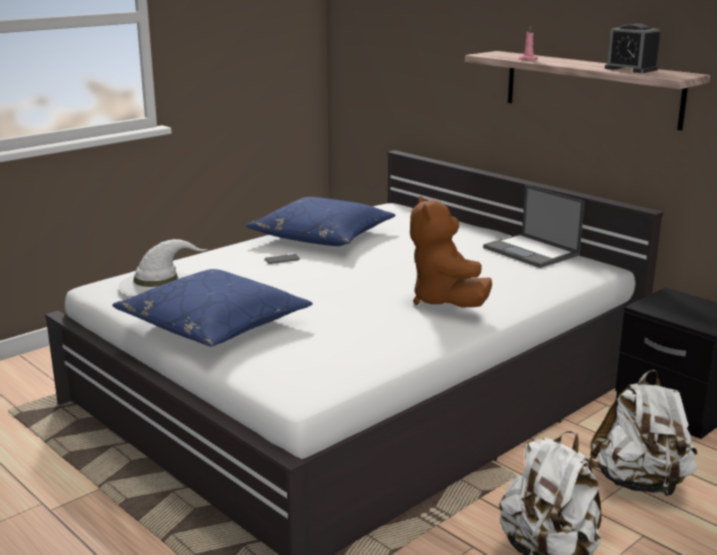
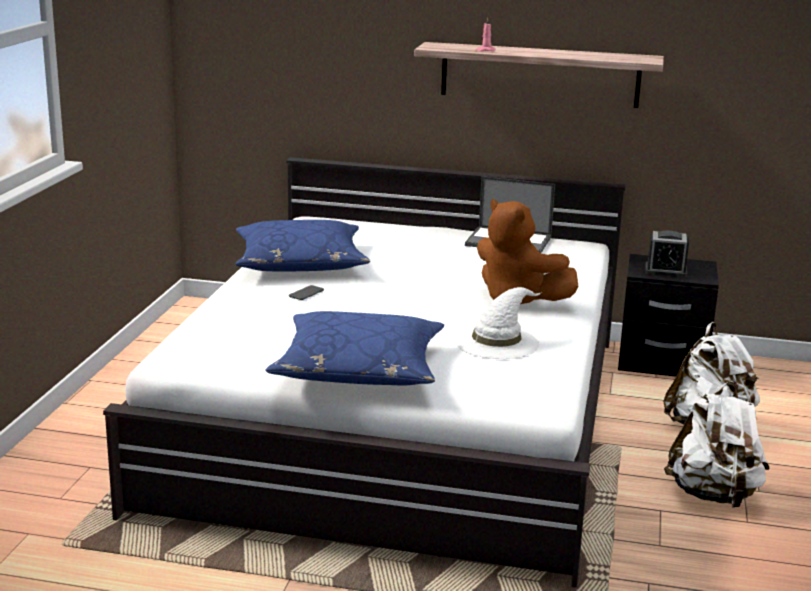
camera: 35 degrees left, 0 degrees up
white hat [118,239,208,296] -> white hat moved to [454,287,542,359]
alarm clock [605,24,660,73] -> alarm clock moved to [645,231,689,277]

